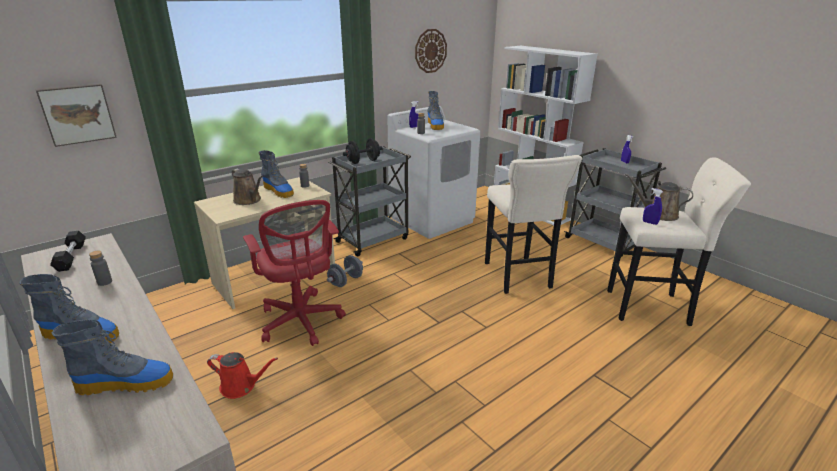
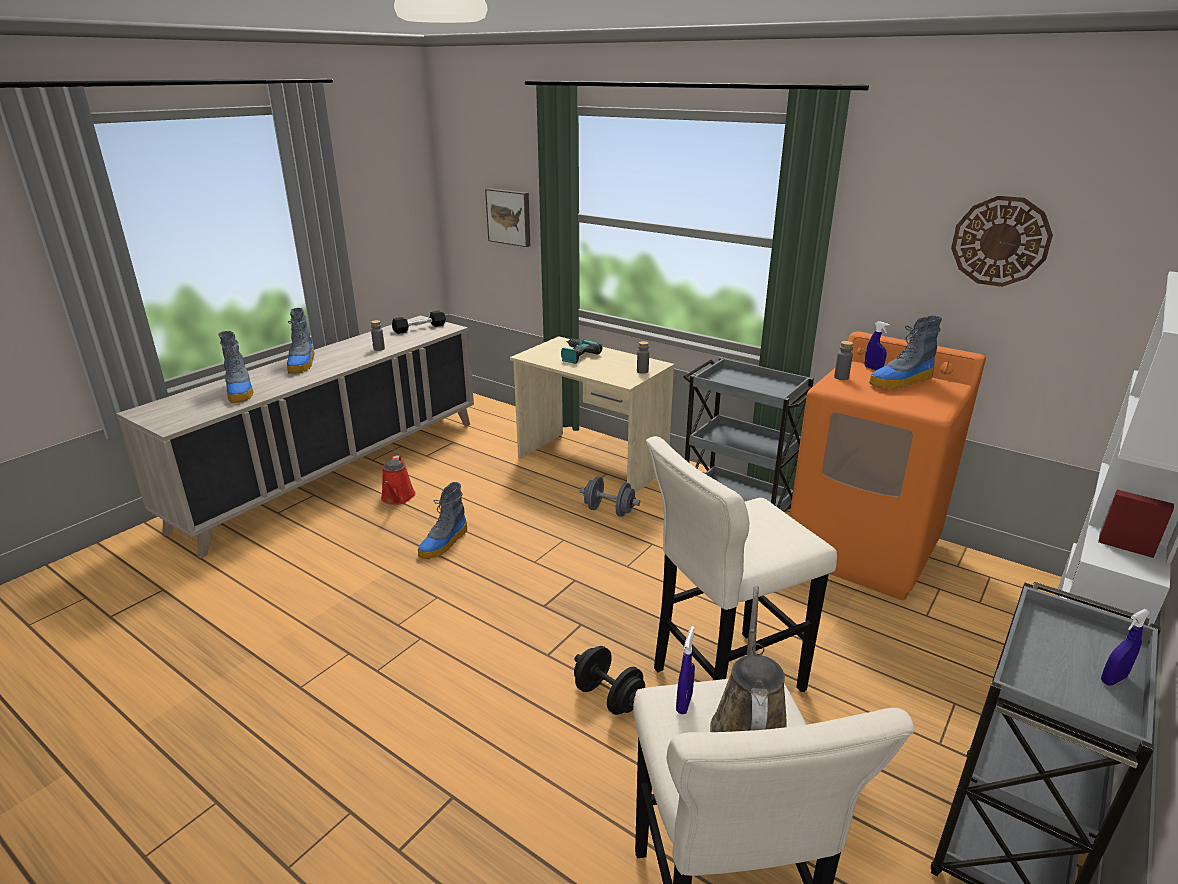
camera: 75 degrees right, 0 degrees up
brown watering can [232,169,263,205] -> power drill [561,338,602,364]
red office chair [243,200,346,346] -> none
boot [258,150,294,198] -> boot moved to [418,482,467,559]
black dumbbell [343,138,383,164] -> black dumbbell moved to [574,646,645,715]
white washing machine [388,106,480,239] -> orange washing machine [790,331,986,600]

